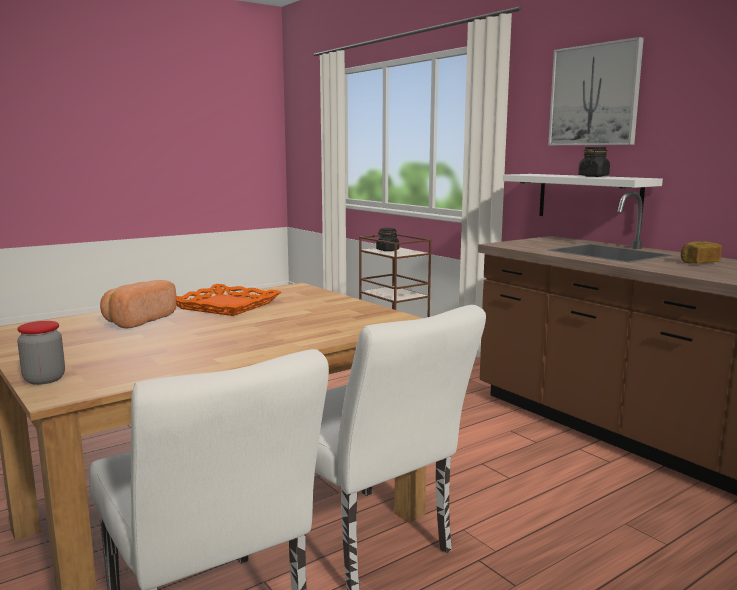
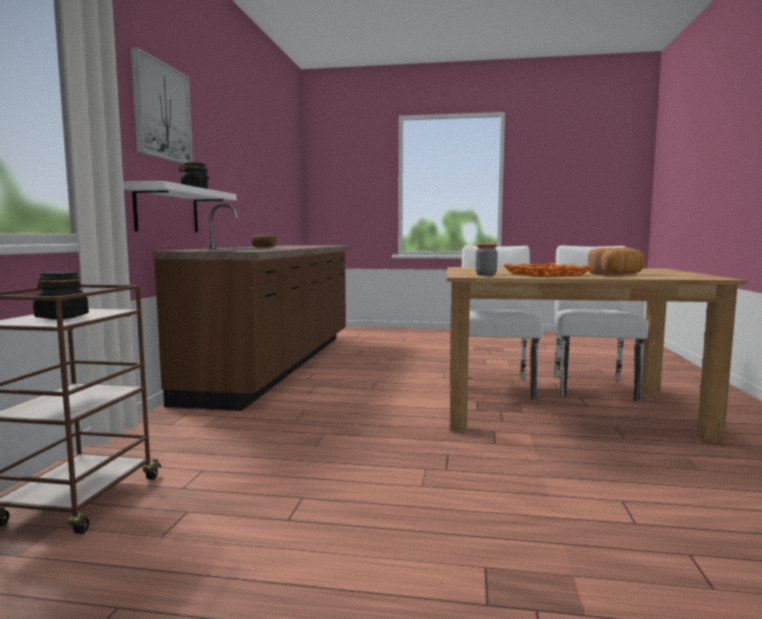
camera: 135 degrees left, 5 degrees down
jar [17,321,65,385] -> jar moved to [476,244,498,276]

